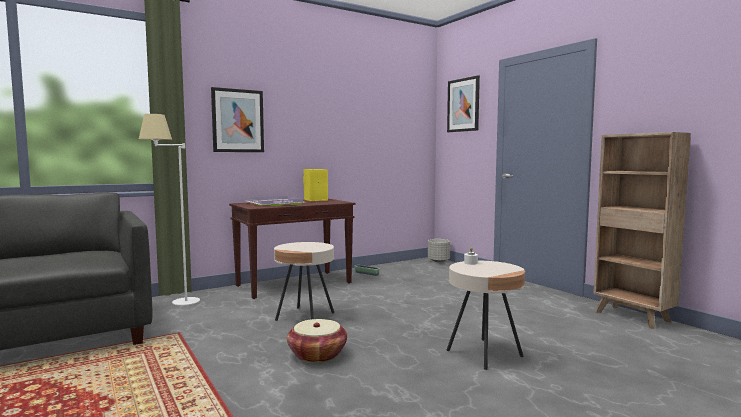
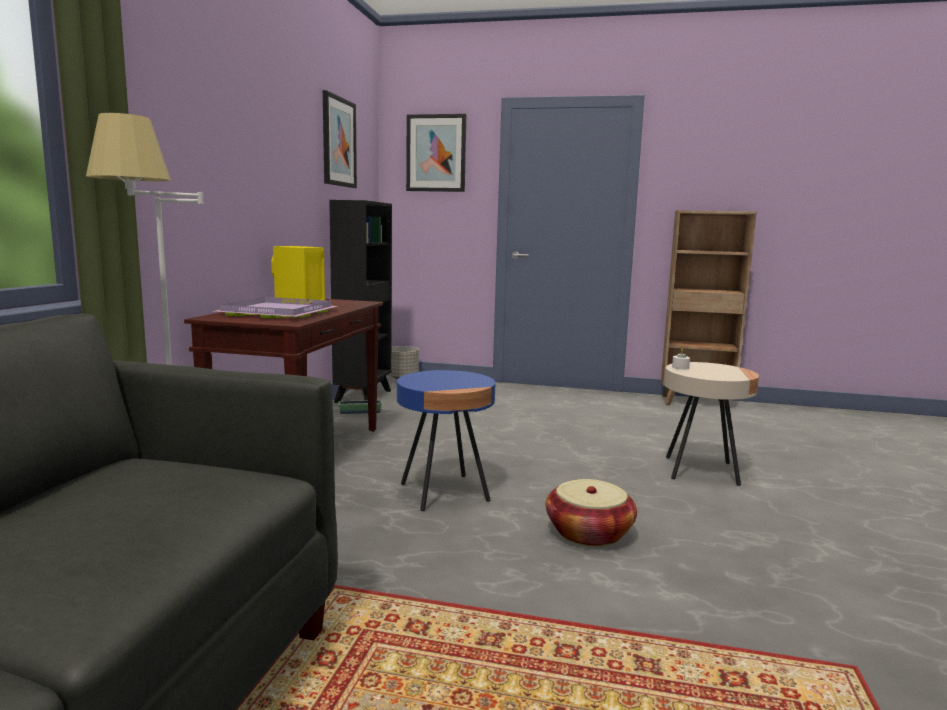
camera: 45 degrees left, 5 degrees up
picture [211,87,264,152] -> picture moved to [323,90,357,188]
beige side table [274,242,334,321] -> blue side table [397,370,495,511]
none -> black bookcase [329,200,392,403]

